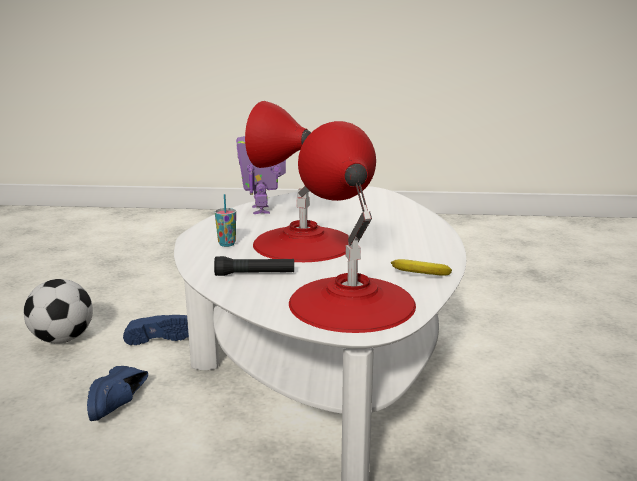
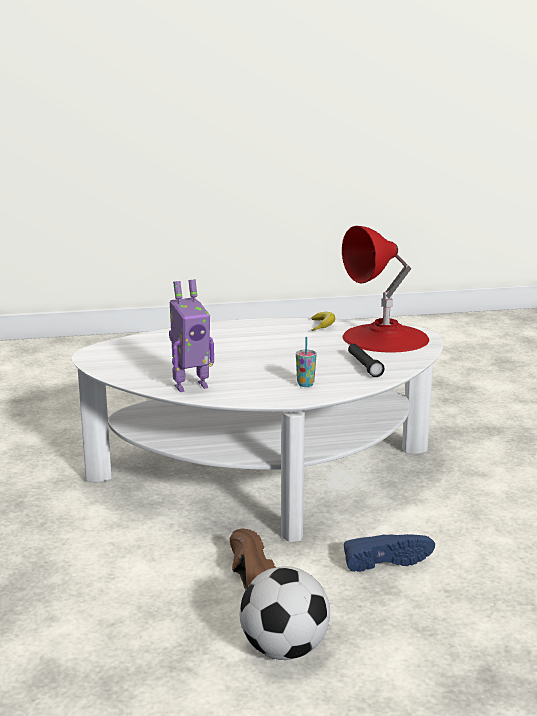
camera: 105 degrees left, 0 degrees up
blue shoe [123,315,189,345] -> brown shoe [230,528,276,590]
red table lamp [245,101,348,262] -> none

